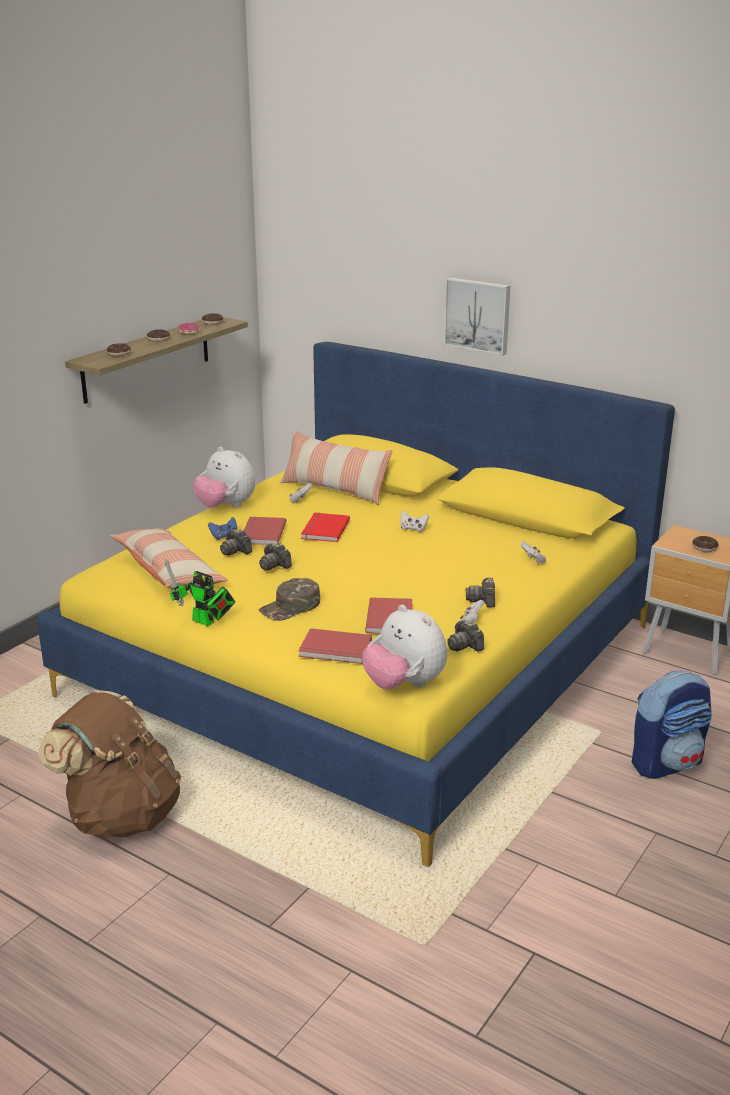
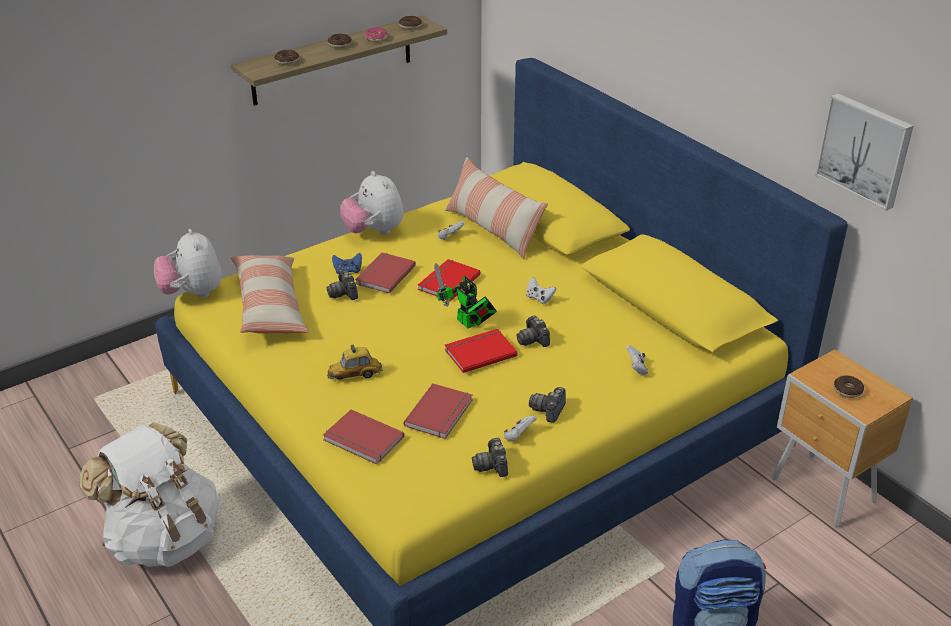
camera: 20 degrees right, 10 degrees up
brown backpack [38,690,181,839] -> white backpack [80,422,219,567]
toy robot [165,559,235,626] -> toy robot moved to [434,263,497,328]
camera [259,543,292,571] -> camera moved to [517,315,550,347]
green cap [259,578,320,621] -> toy car [327,344,383,380]
plush toy [362,605,447,690] -> plush toy moved to [154,229,222,298]
picture [444,277,510,356] -> picture moved to [815,93,913,211]
none -> red book [445,329,518,373]

